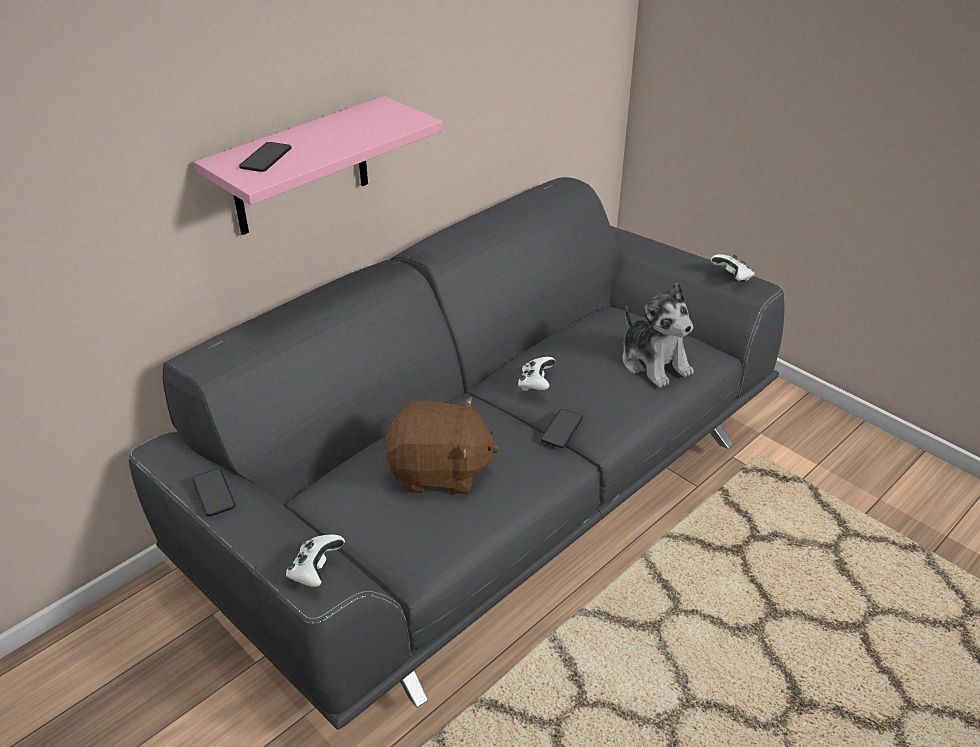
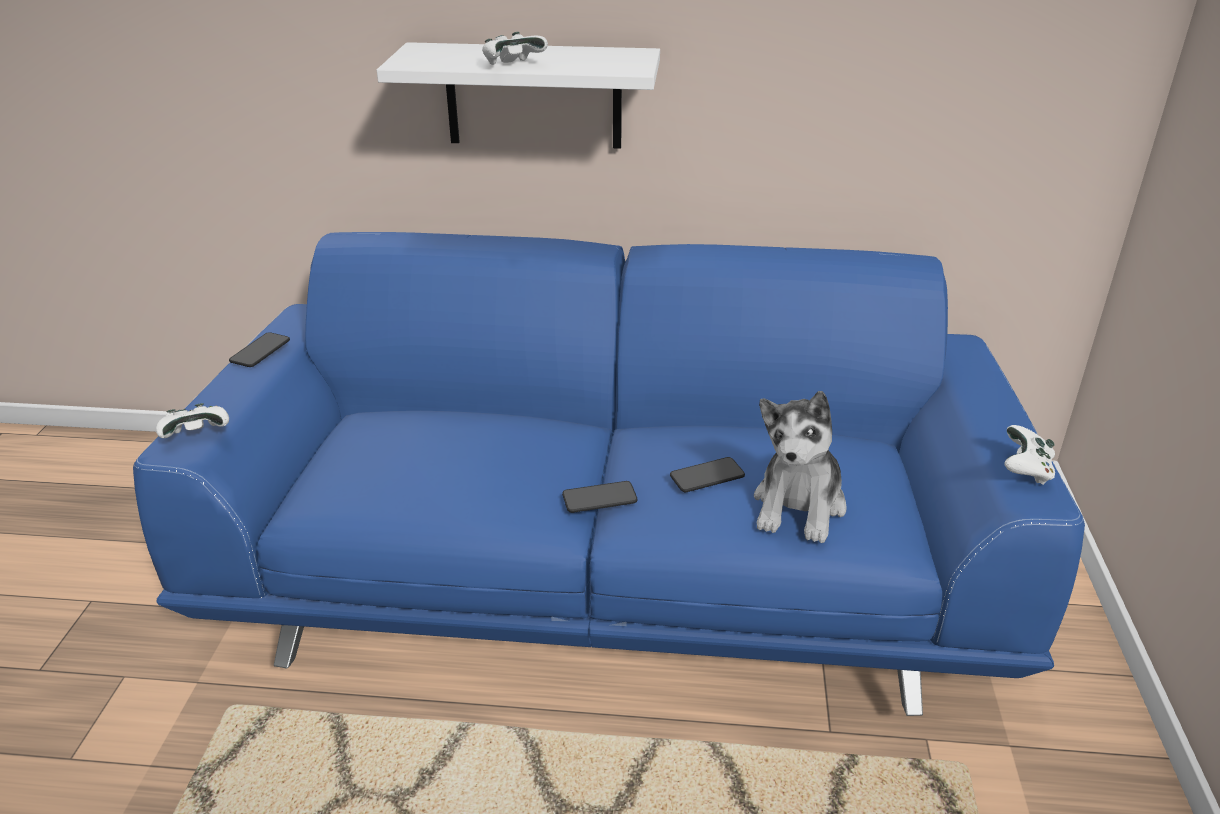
camera: 50 degrees right, 5 degrees down
grey sofa [129,177,784,730] -> blue sofa [133,232,1085,716]
pink shelf [194,96,443,235] -> white shelf [377,42,660,149]
phone [239,142,292,172] -> phone moved to [670,457,745,492]
brown plush toy [385,397,500,494] -> none
white game controller [518,357,555,391] -> white game controller moved to [482,32,548,65]

